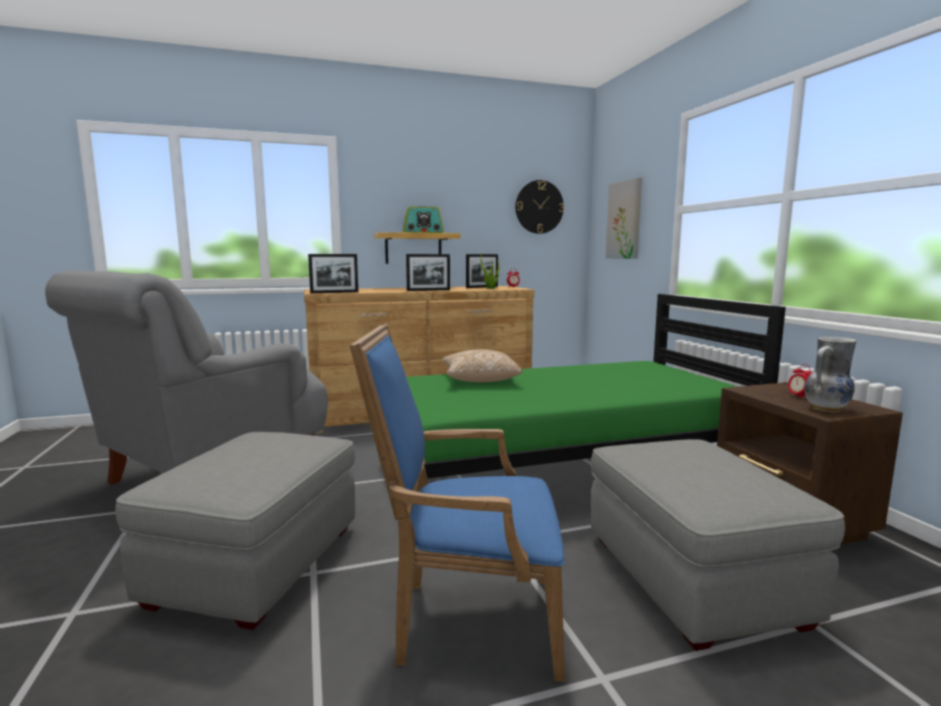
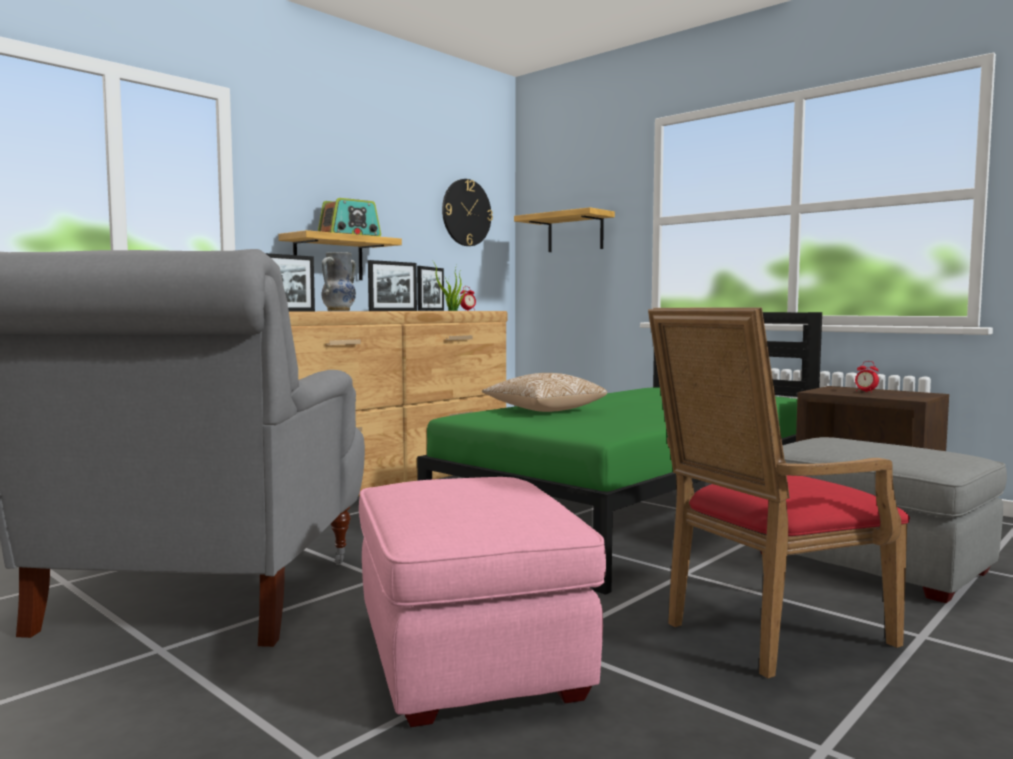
camera: 30 degrees left, 5 degrees down
grey ottoman [115,432,355,630] -> pink ottoman [359,477,606,727]
blue armchair [350,324,565,682] -> red armchair [648,308,910,678]
picture [606,178,642,259] -> shelf [514,207,615,252]
vase [804,337,856,412] -> vase moved to [321,252,356,311]

